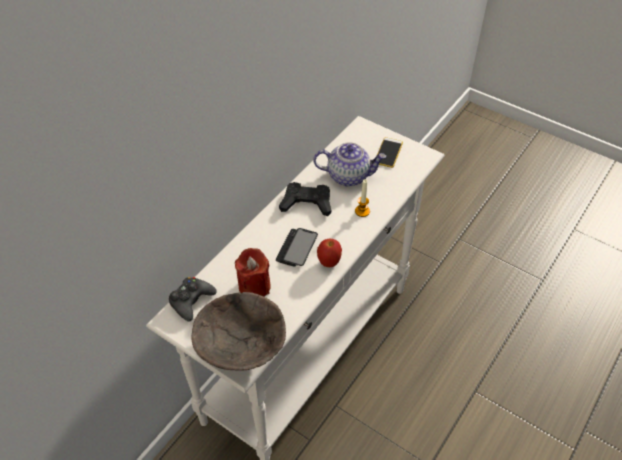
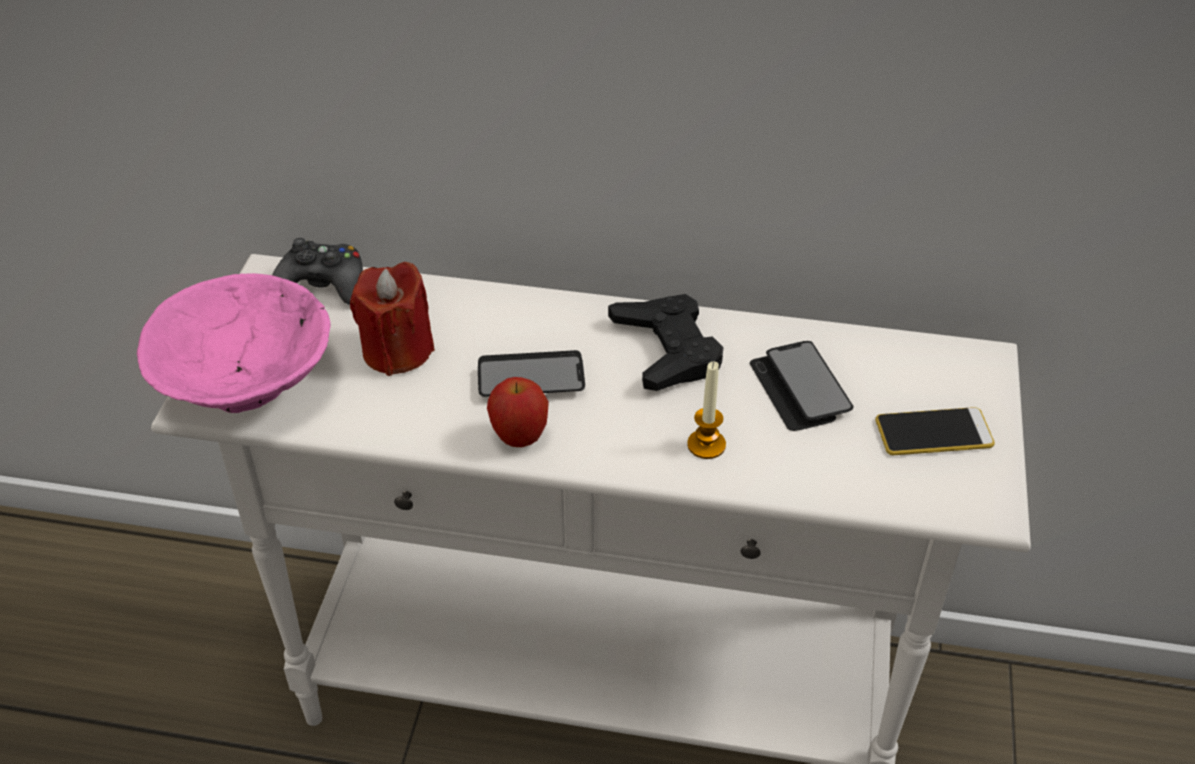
camera: 65 degrees right, 5 degrees down
brown bowl [191,292,286,371] -> pink bowl [137,273,331,413]
teapot [313,142,386,186] -> phone [750,341,854,431]

